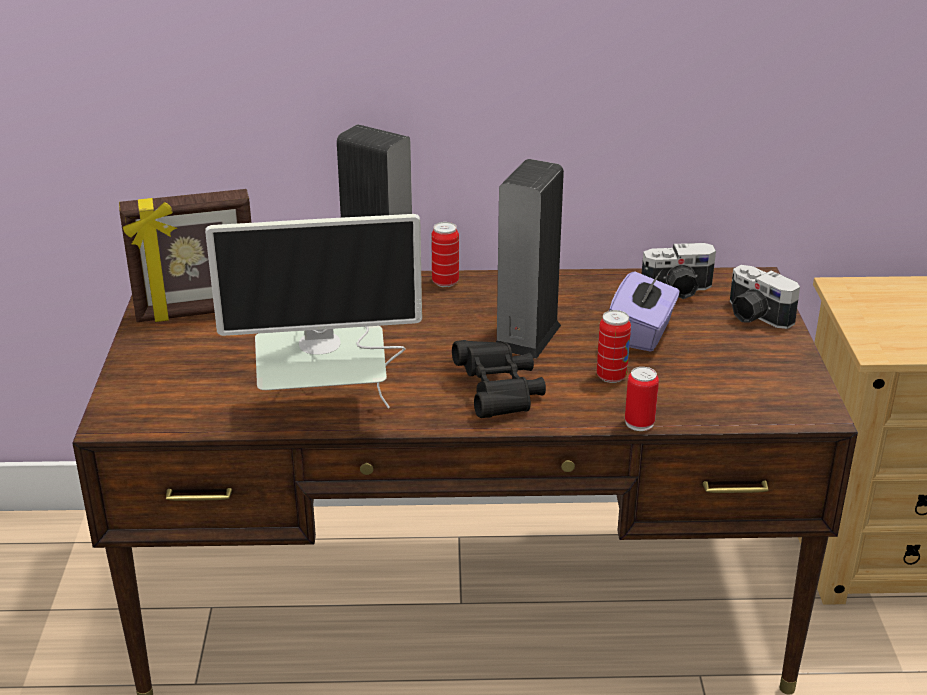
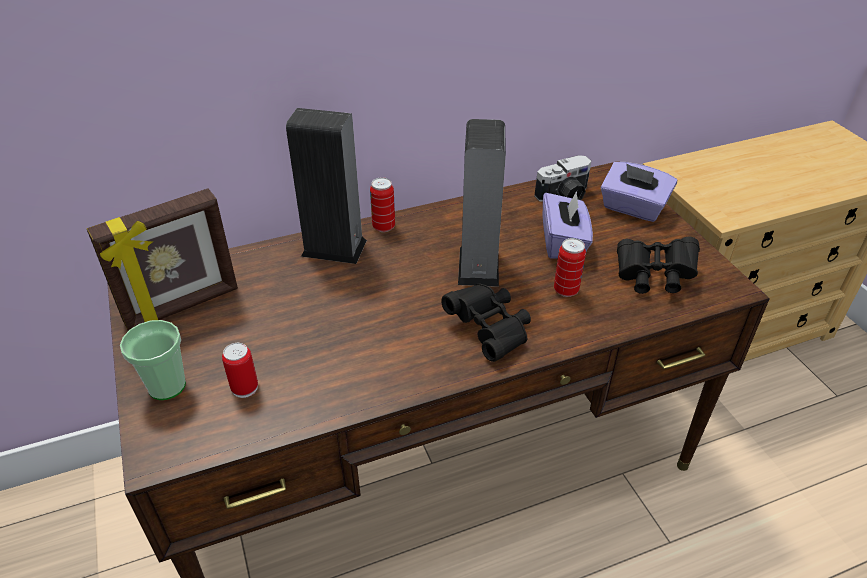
camera: 20 degrees left, 10 degrees up
monitor [205,214,422,409] -> none
can [625,367,659,431] -> can moved to [222,343,258,398]
camera [730,265,800,329] -> purple tissue box [600,162,677,222]
none -> cup [120,320,186,400]
none -> black binoculars [617,236,700,294]

